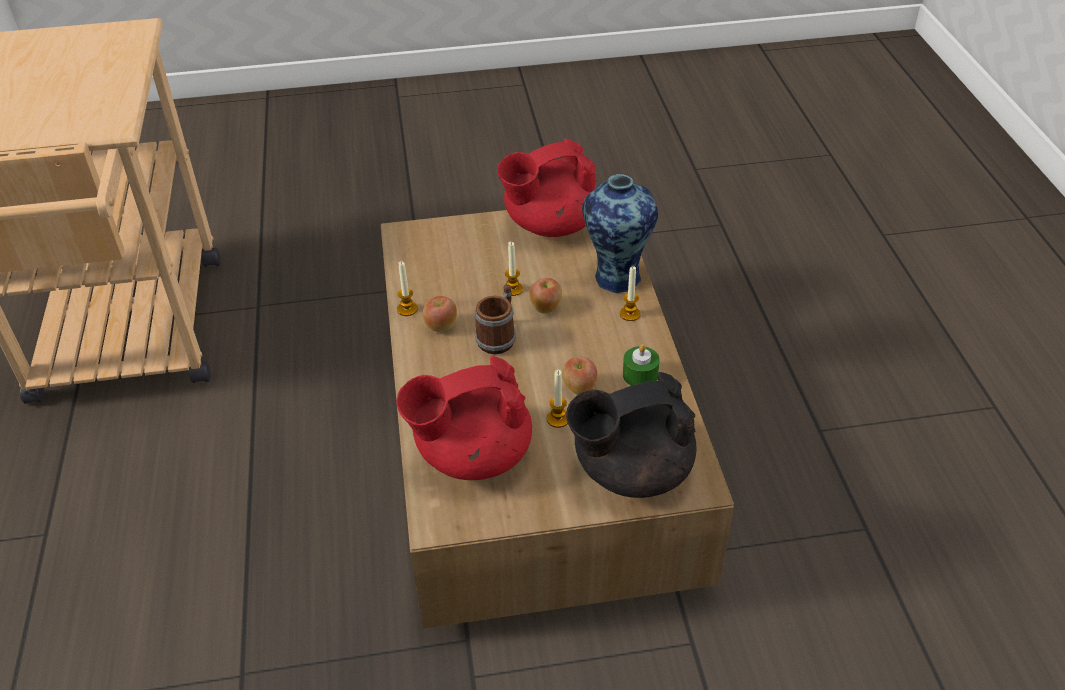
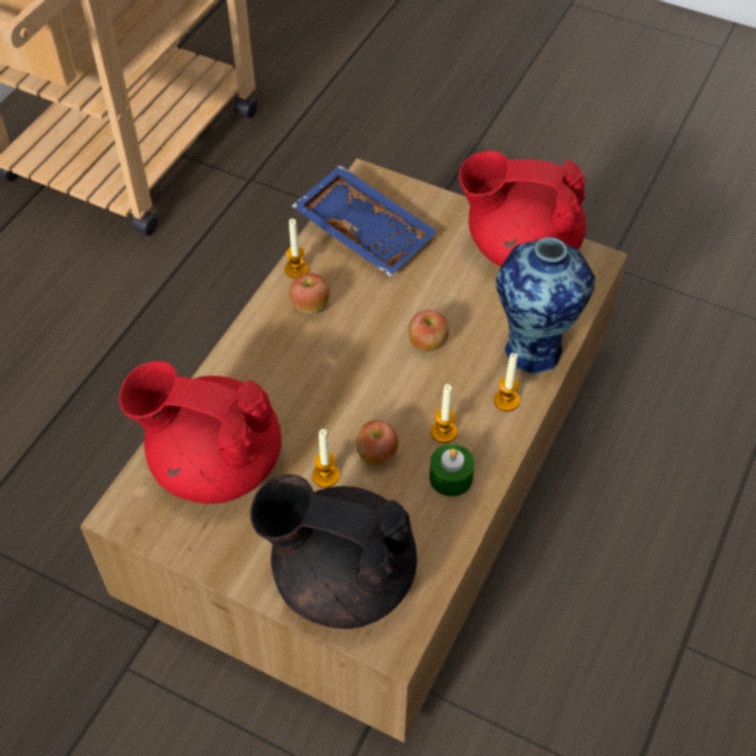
camera: 35 degrees right, 10 degrees up
mug [475,284,516,354] -> none
candle [503,242,523,296] -> candle moved to [431,384,457,443]
none -> blue tray [292,165,437,277]

